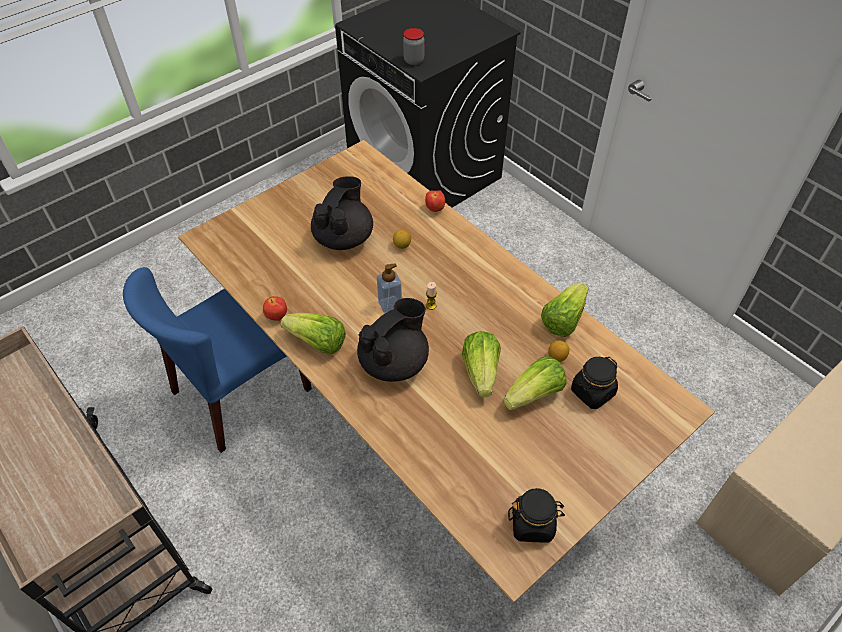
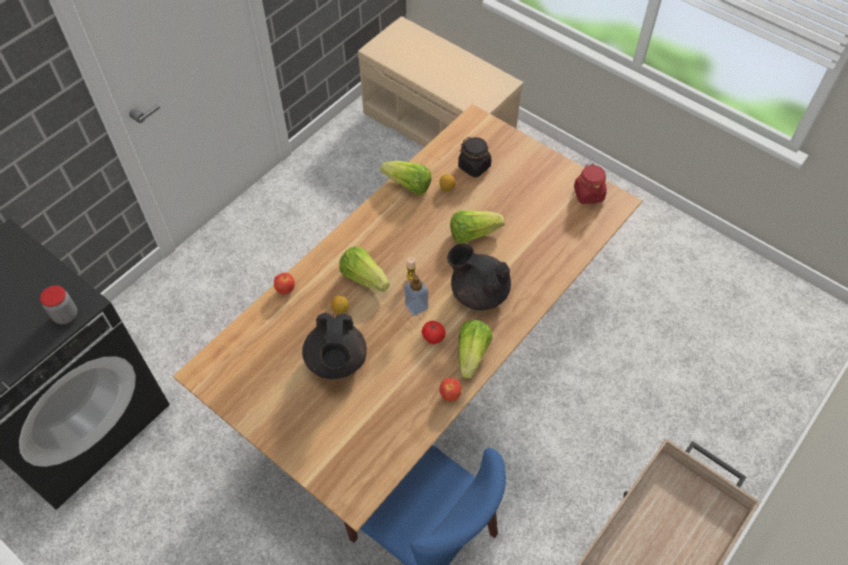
camera: 100 degrees left, 5 degrees up
black teapot [311,176,373,250] -> black teapot turned 105 degrees counterclockwise [302,313,367,379]
lettuce [503,356,566,410] -> lettuce moved to [339,246,389,292]
black jar [508,488,565,542] -> red jar [574,164,607,204]
none -> tomato [422,321,446,344]

